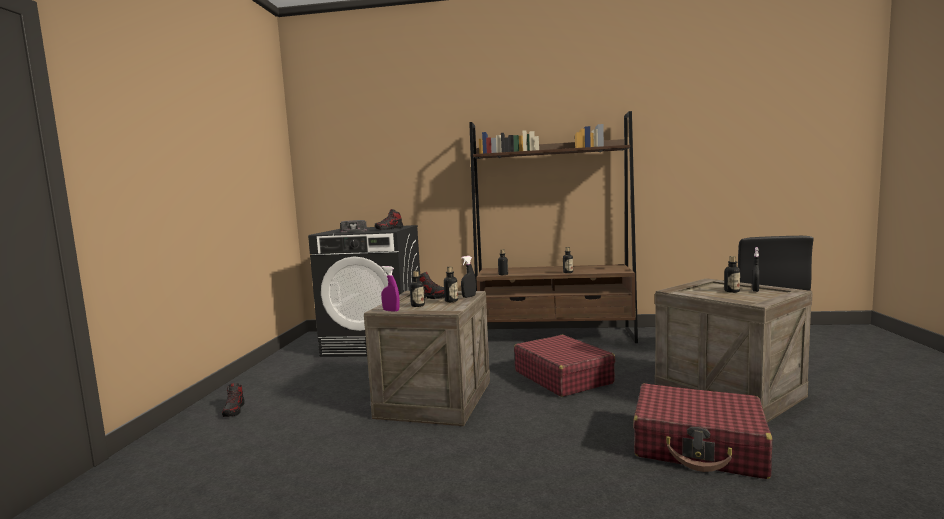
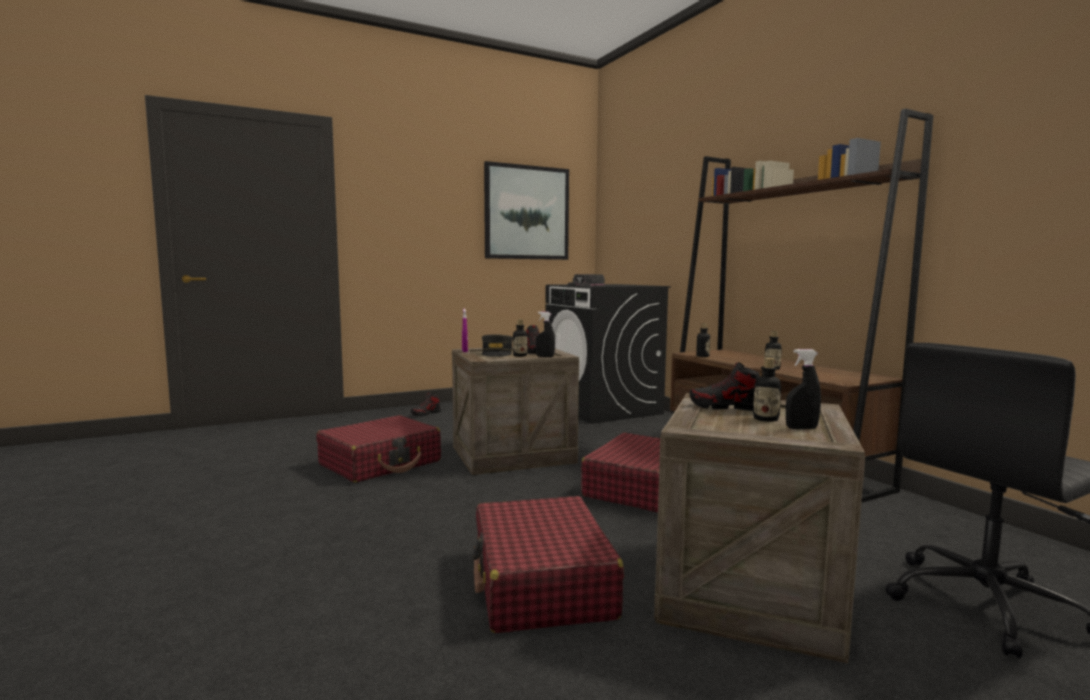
camera: 55 degrees right, 0 degrees up
shoe [375,209,403,230] -> shoe moved to [690,362,760,411]
bottle [410,271,425,307] -> grey cap [482,334,513,357]
none -> red suitcase [317,415,441,483]
none -> picture [484,161,569,260]

